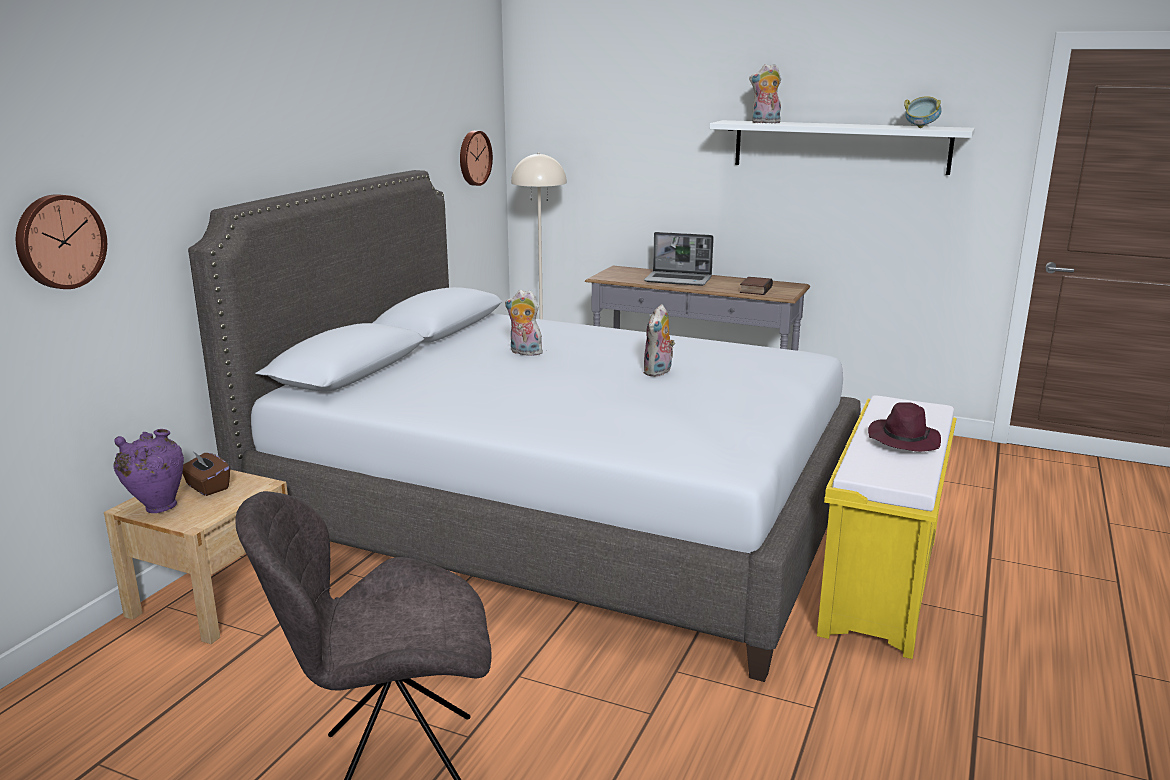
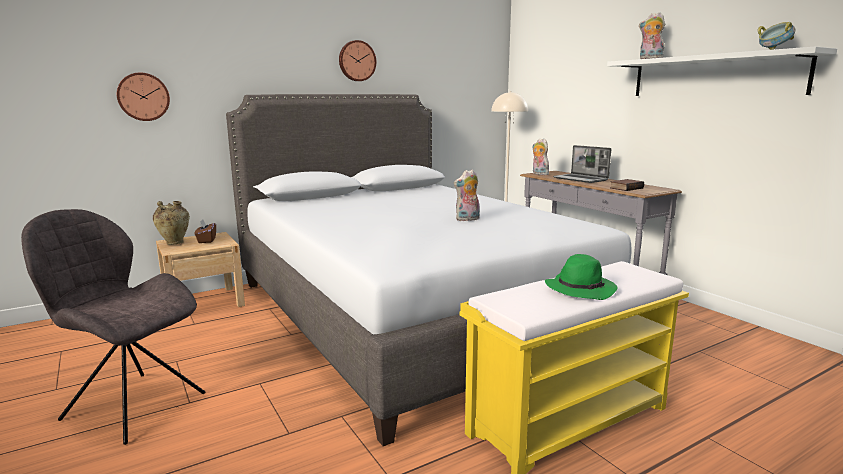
camera: 35 degrees right, 5 degrees down
purple vase [113,429,184,513] -> beige vase [153,201,190,245]
wall clock [460,131,493,186] -> wall clock moved to [339,40,376,81]
plush toy [505,290,543,356] -> plush toy moved to [532,138,549,175]
purple hat [868,402,941,452] -> green hat [545,254,618,300]

